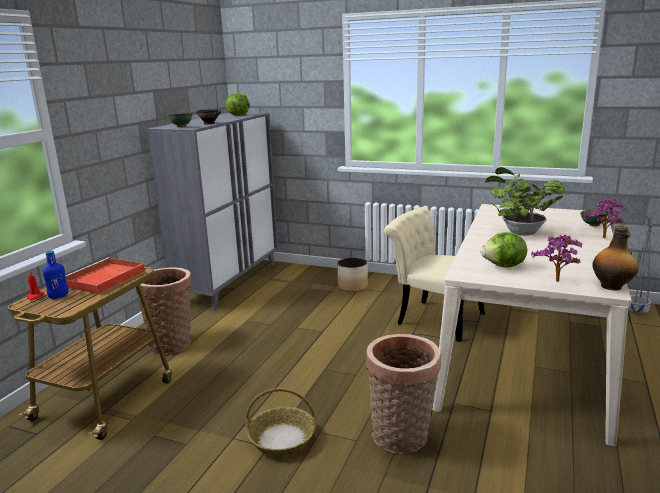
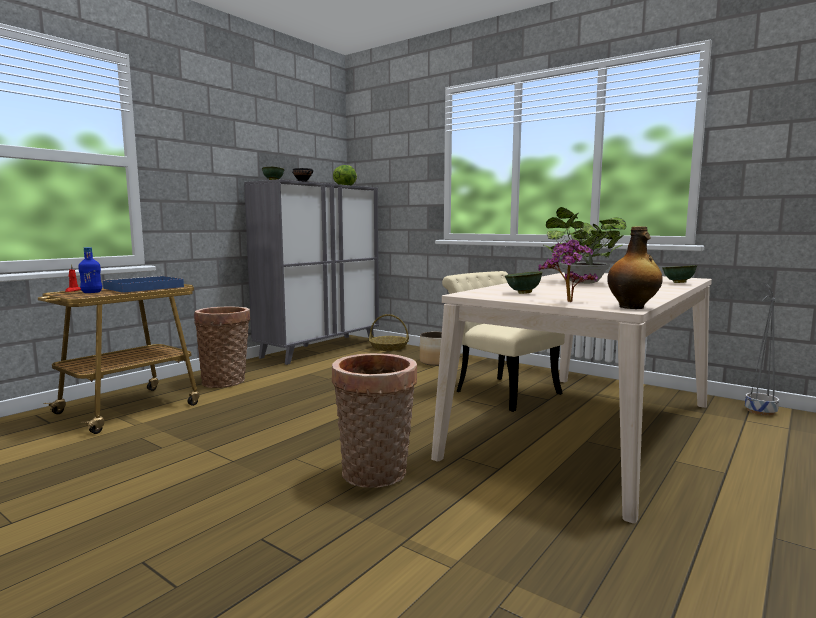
camera: 15 degrees right, 10 degrees down
red tray [65,258,145,294] -> blue tray [102,276,184,293]
basket [246,388,316,456] -> basket moved to [369,314,409,351]
lettuce [481,232,527,268] -> green bowl [505,271,542,294]
potted plant [583,199,626,238] -> none

